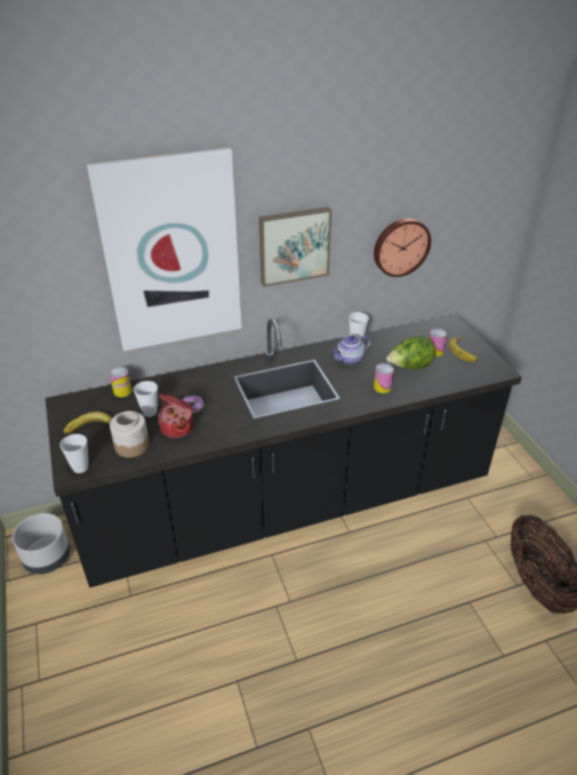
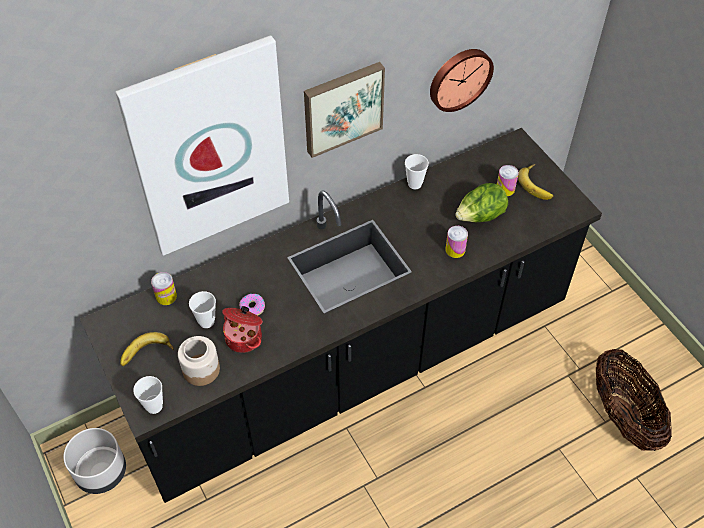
camera: 10 degrees left, 15 degrees up
teapot [331,335,371,366] -> none

